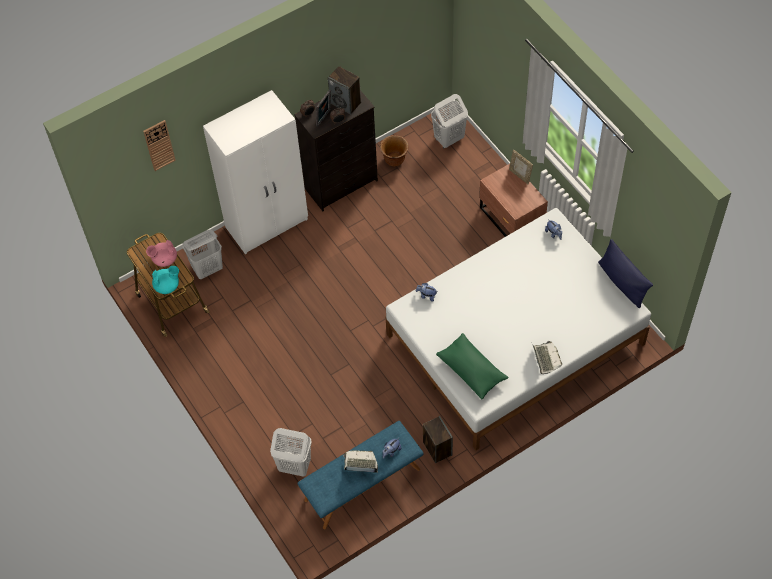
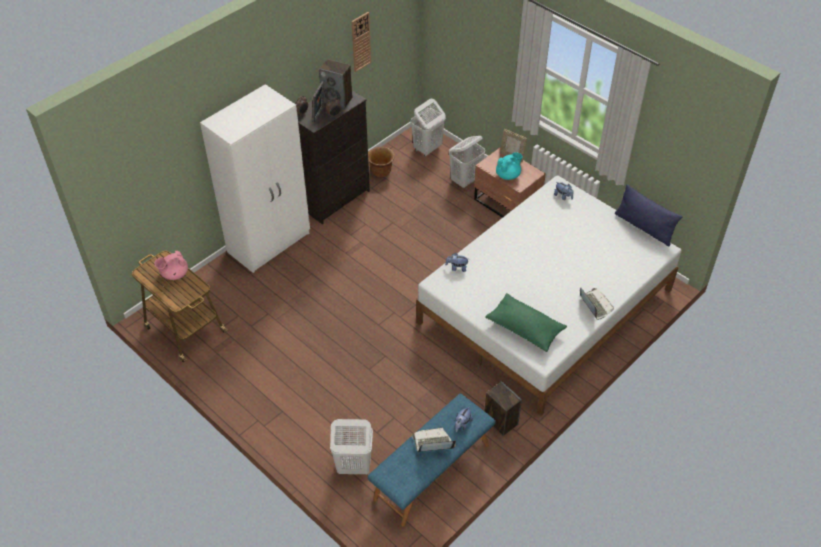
camera: 15 degrees left, 10 degrees down
wall clock [143,120,176,171] -> wall clock moved to [352,12,371,72]
turquoise teapot [152,266,179,294] -> turquoise teapot moved to [496,152,523,180]
white laundry basket [183,230,223,279] -> white laundry basket moved to [449,136,485,188]

